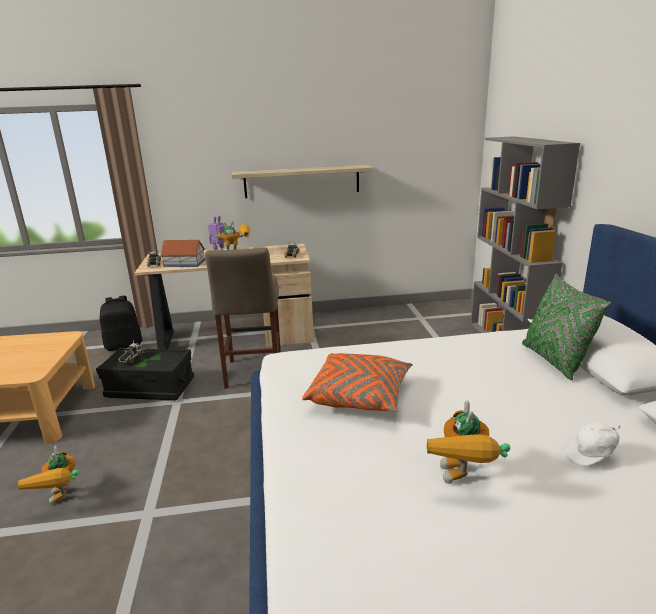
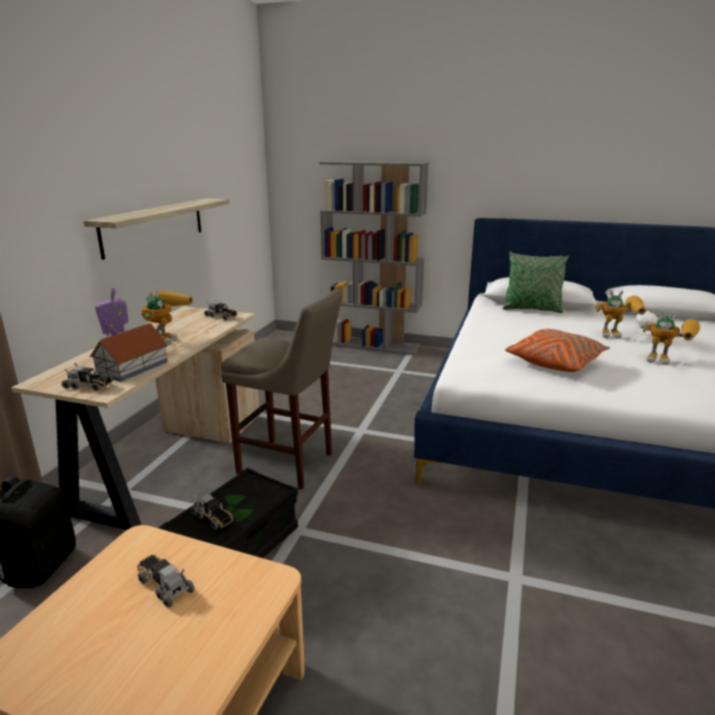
camera: 65 degrees left, 0 degrees up
toy robot [18,446,79,505] -> toy robot moved to [594,290,646,339]
none -> toy truck [137,554,195,608]

